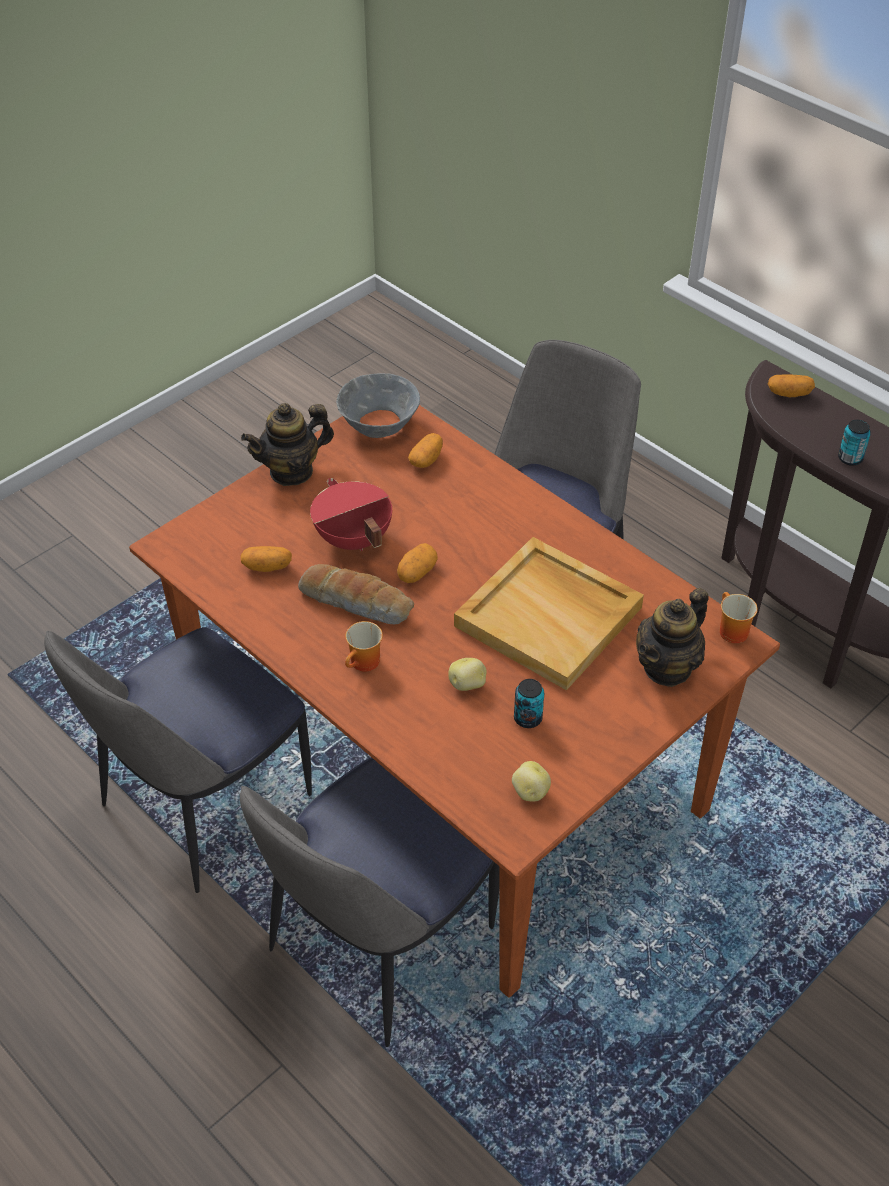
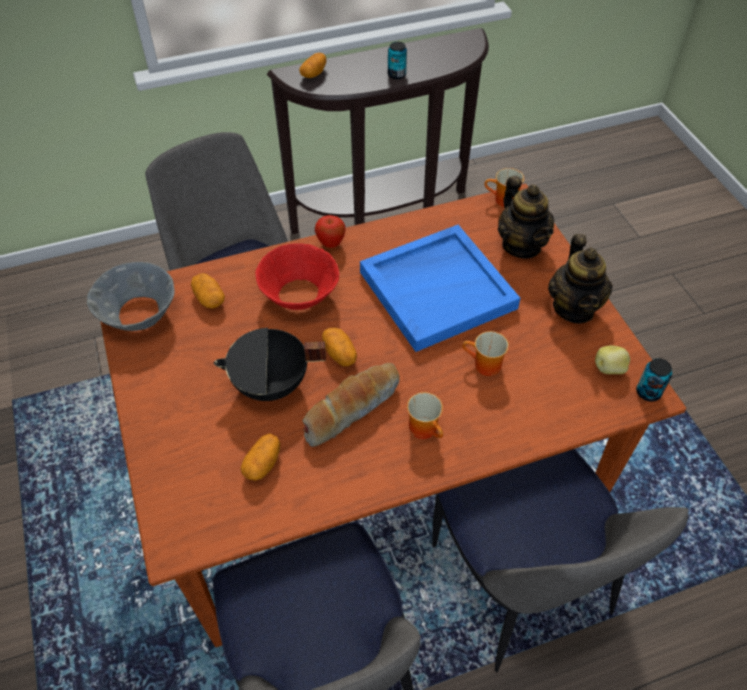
camera: 65 degrees left, 5 degrees up
teapot [241,403,334,486] -> teapot moved to [548,234,613,324]
red cooking pot [310,478,392,551] -> black cooking pot [214,328,326,401]
potato [448,658,487,691] -> mug [462,331,509,376]
beige tray [454,537,644,691] -> blue tray [360,225,520,352]
can [514,679,544,728] -> can moved to [636,358,672,402]
none -> red bowl [255,243,339,310]
none -> apple [315,215,345,248]

